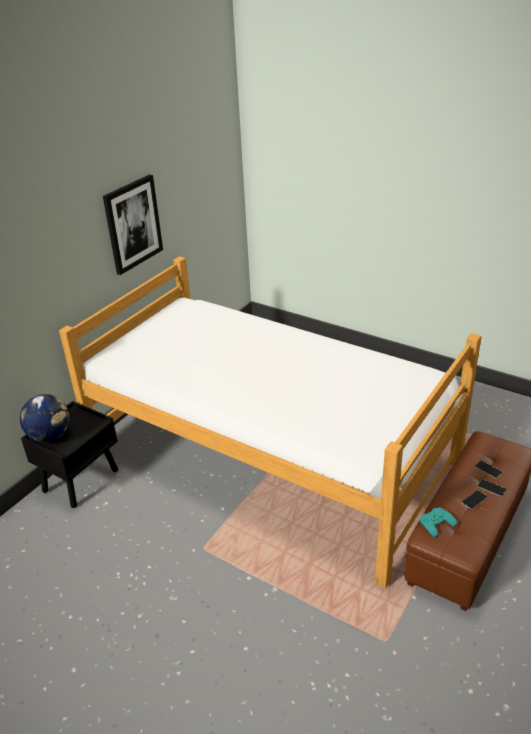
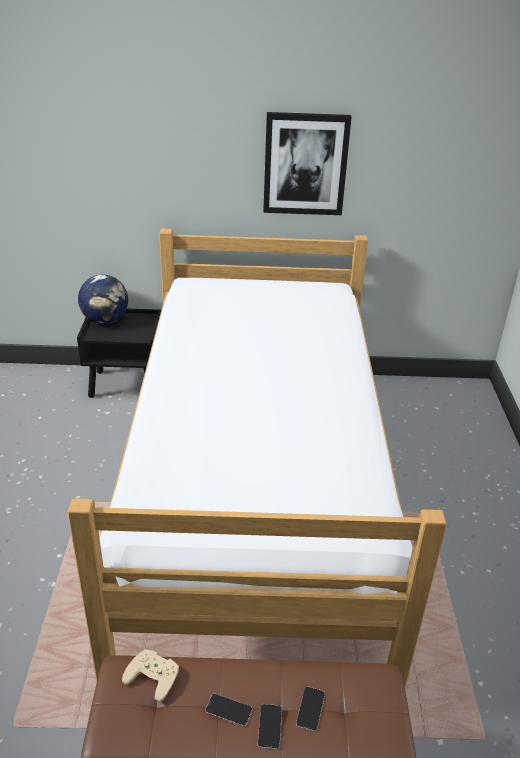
camera: 55 degrees right, 0 degrees up
turquoise game controller [420,507,457,538] -> beige game controller [122,649,179,702]

